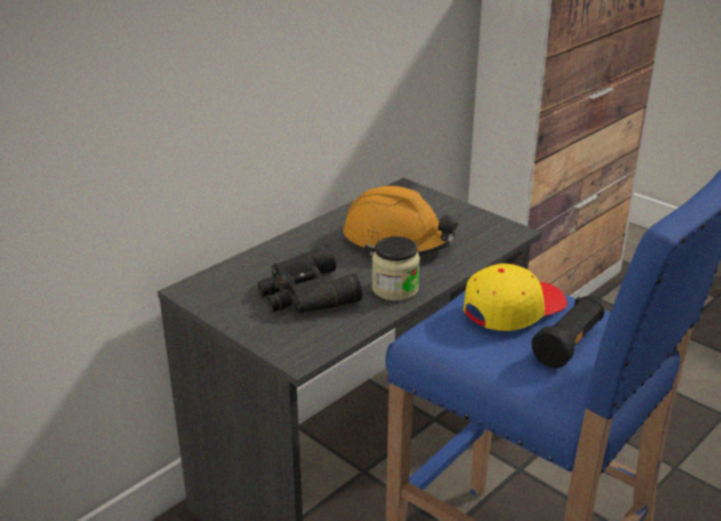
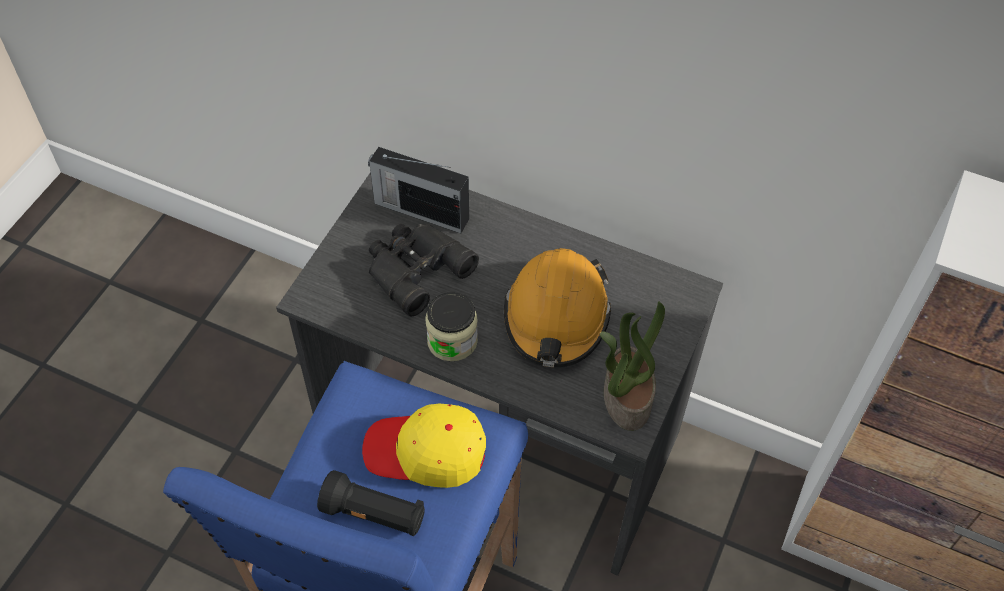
camera: 70 degrees right, 25 degrees up
yellow cap [463,263,567,331] -> yellow cap turned 150 degrees clockwise [362,404,486,488]
none -> radio [368,147,469,233]
none -> potted plant [600,301,665,431]

